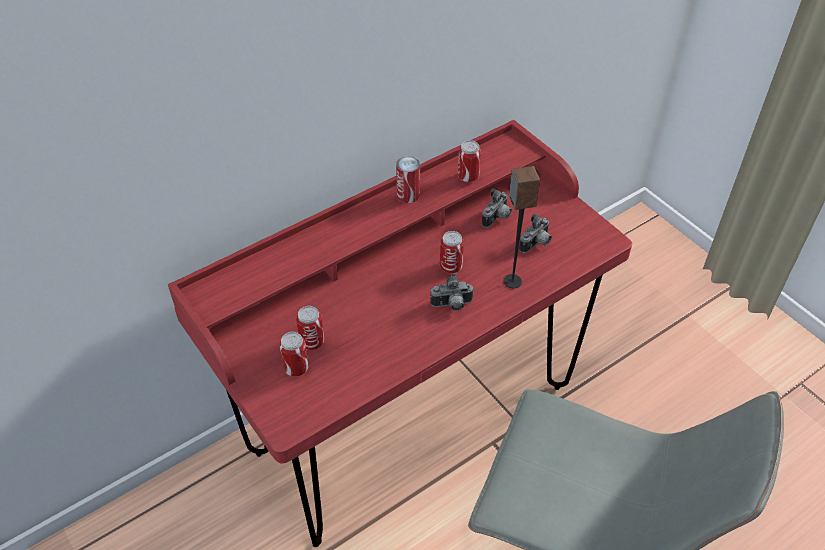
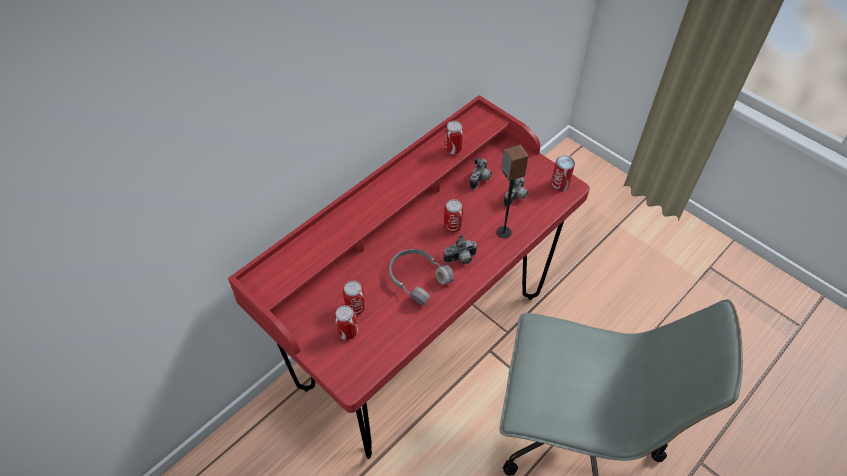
camera: 10 degrees left, 5 degrees up
can [396,156,420,203] -> can moved to [551,155,575,192]
none -> grey headphones [389,249,454,305]

